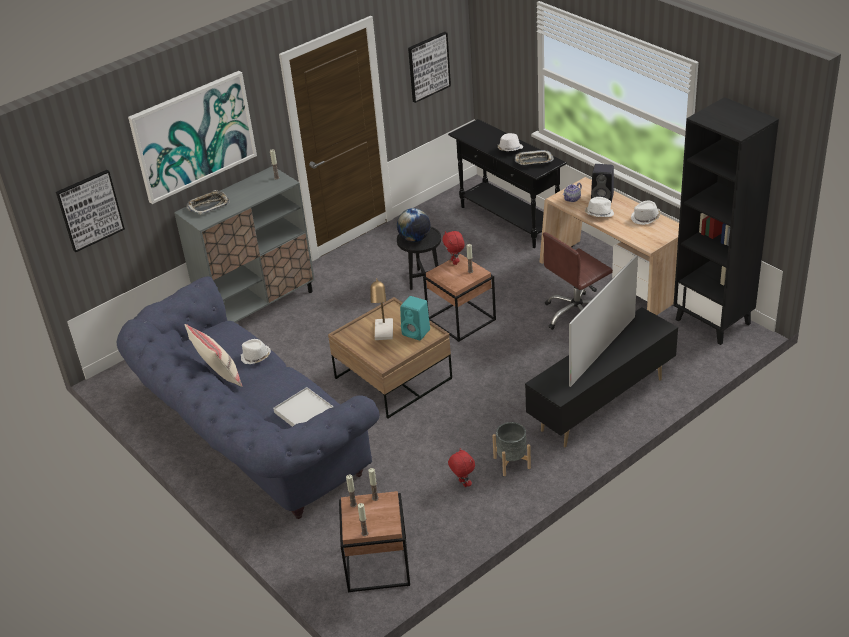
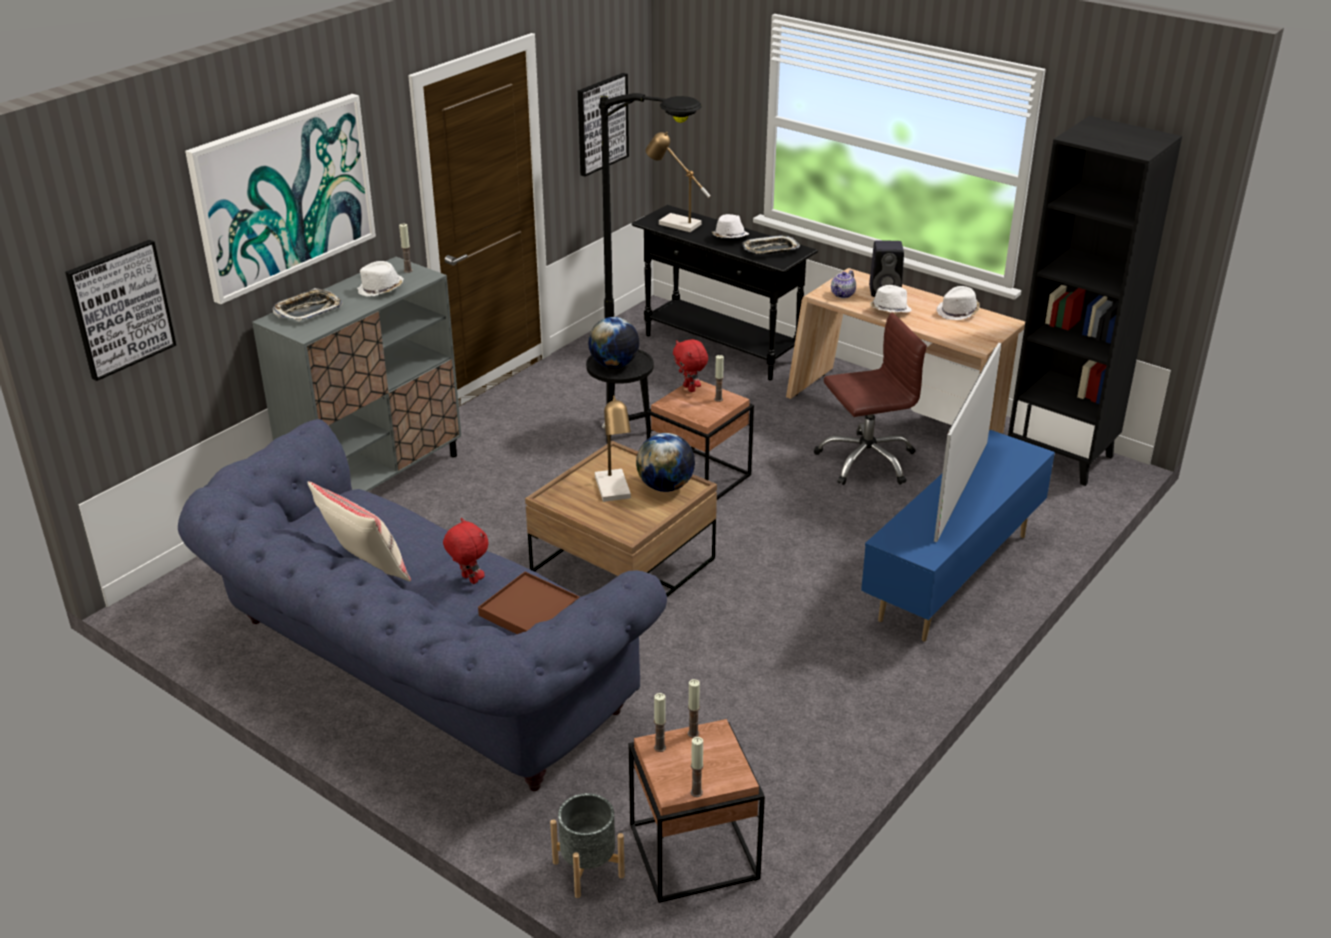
camera: 15 degrees left, 5 degrees down
white hat [241,339,271,365] -> white hat moved to [357,261,403,297]
white tray [273,387,333,427] -> brown tray [478,572,580,634]
turquoise speaker [400,296,430,340] -> globe [636,433,695,492]
red plush toy [448,448,475,487] -> red plush toy moved to [443,518,489,584]
grey planter [492,422,531,476] -> grey planter moved to [550,793,625,898]
black tv stand [525,307,678,447] -> blue tv stand [861,430,1055,641]
brown office chair [543,232,613,330] -> brown office chair turned 150 degrees counterclockwise [814,313,927,485]
none -> black floor lamp [599,93,702,318]
none -> table lamp [645,132,711,232]

